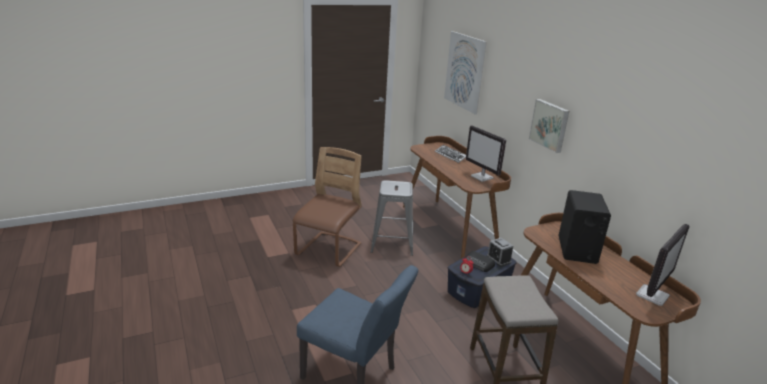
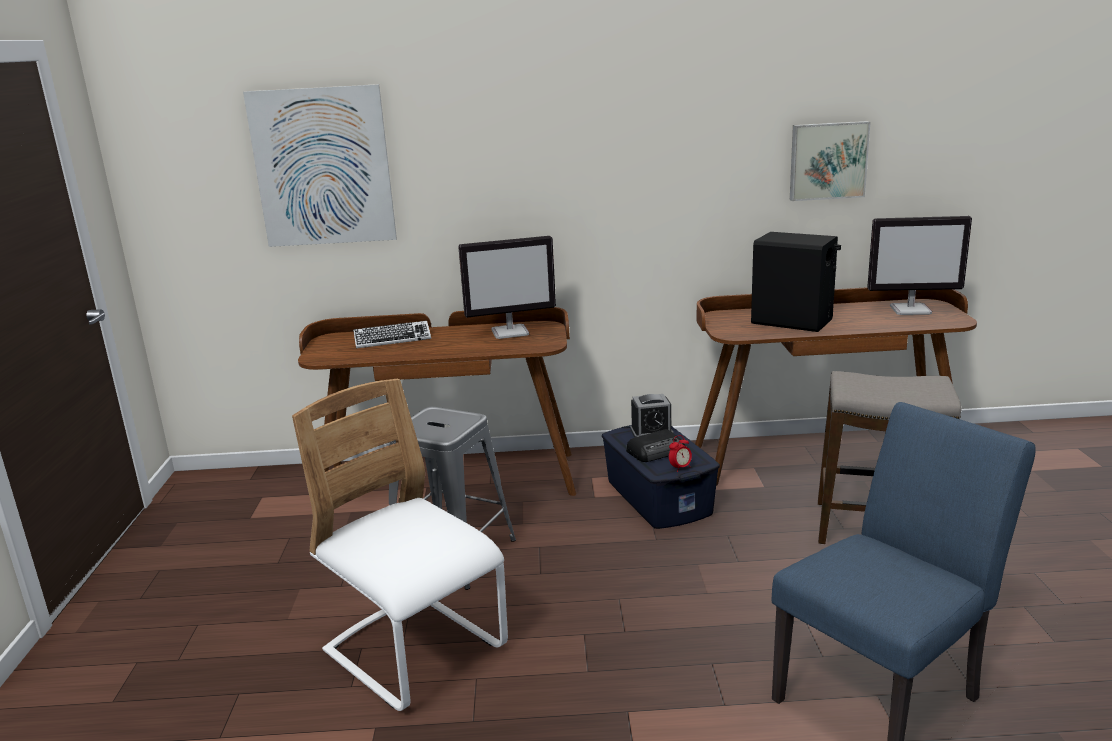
camera: 65 degrees left, 5 degrees down
brown chair [293,147,362,267] -> white chair [292,379,508,711]
picture [529,99,569,153] -> picture moved to [790,121,871,201]
monitor [636,224,690,306] -> monitor turned 120 degrees clockwise [867,216,972,315]

